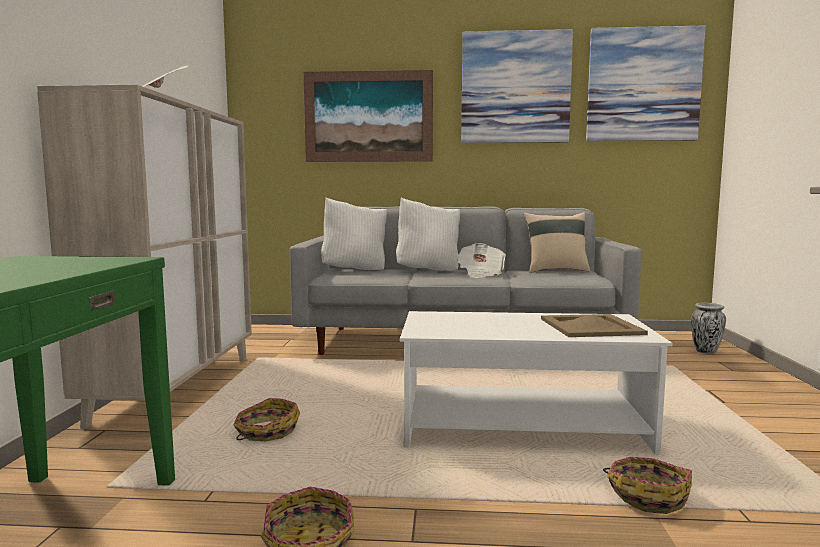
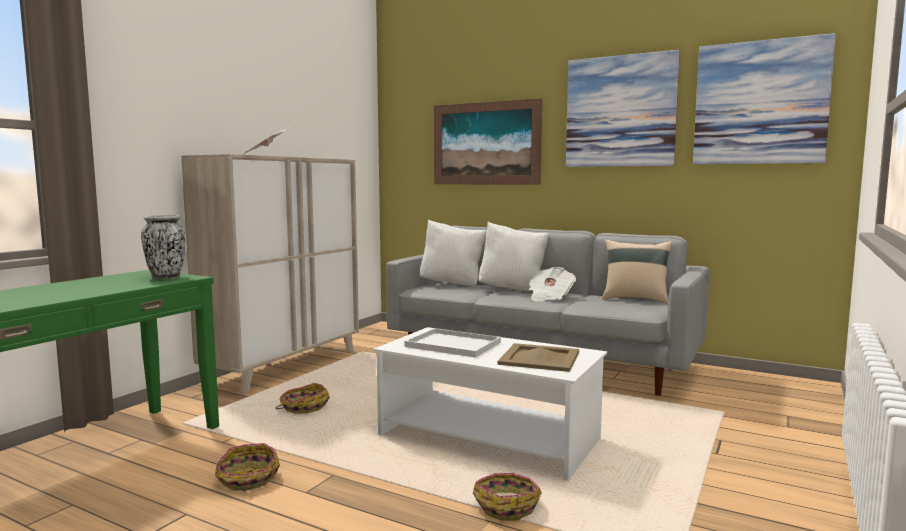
camera: 25 degrees right, 0 degrees up
vase [691,303,726,354] -> vase moved to [141,215,185,279]
none -> white tray [405,328,501,358]

